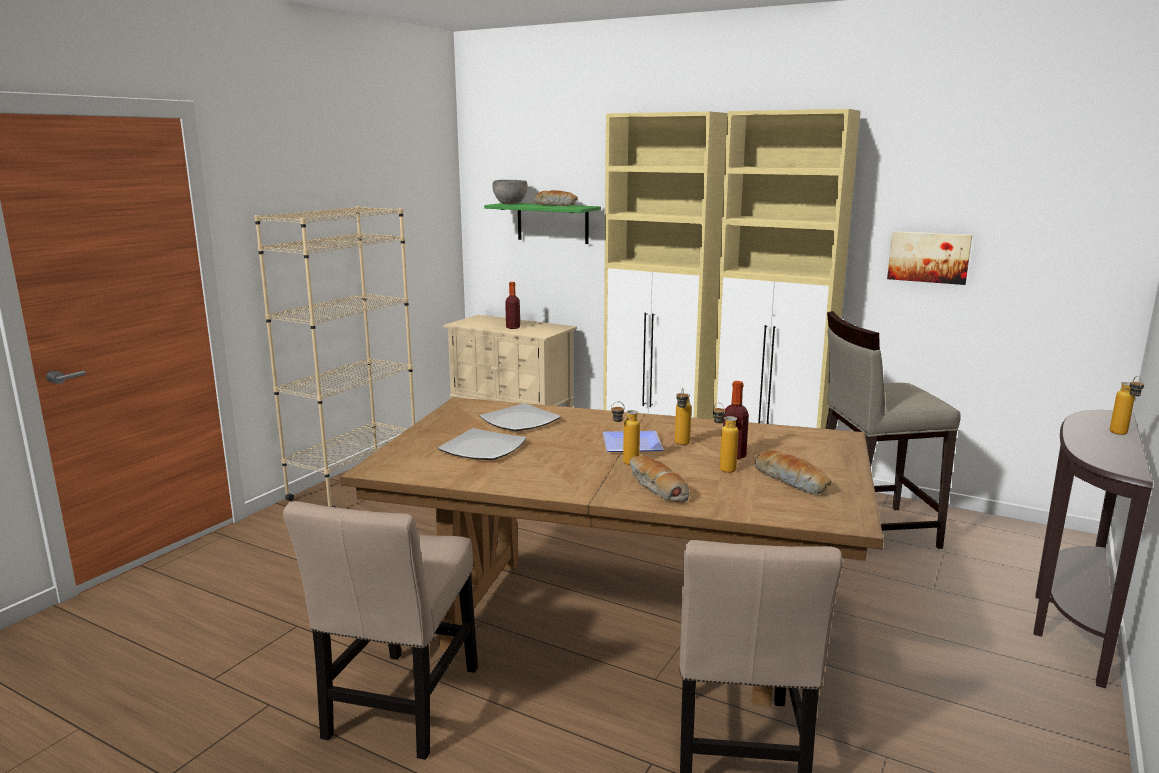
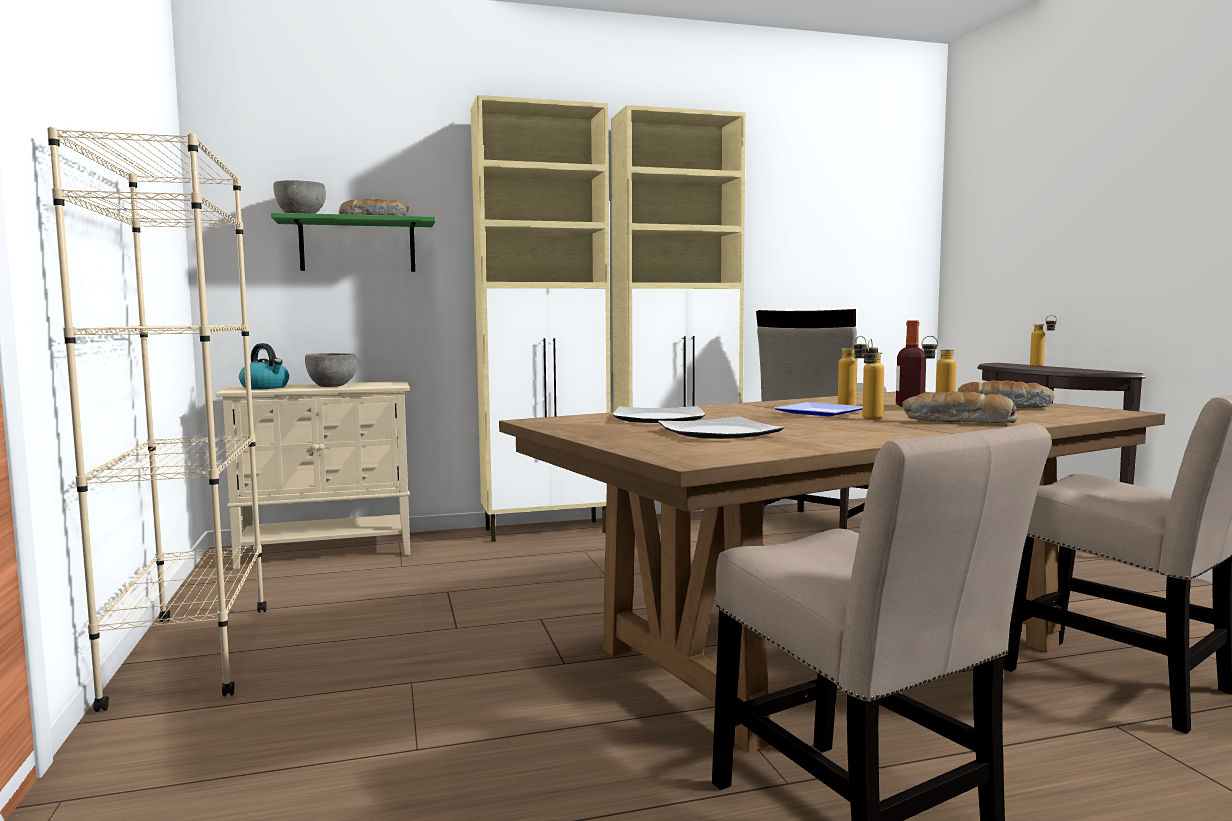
camera: 45 degrees left, 10 degrees down
bottle [505,282,520,329] -> grey bowl [305,353,357,387]
picture [887,231,972,285] -> none
none -> kettle [239,343,289,389]

